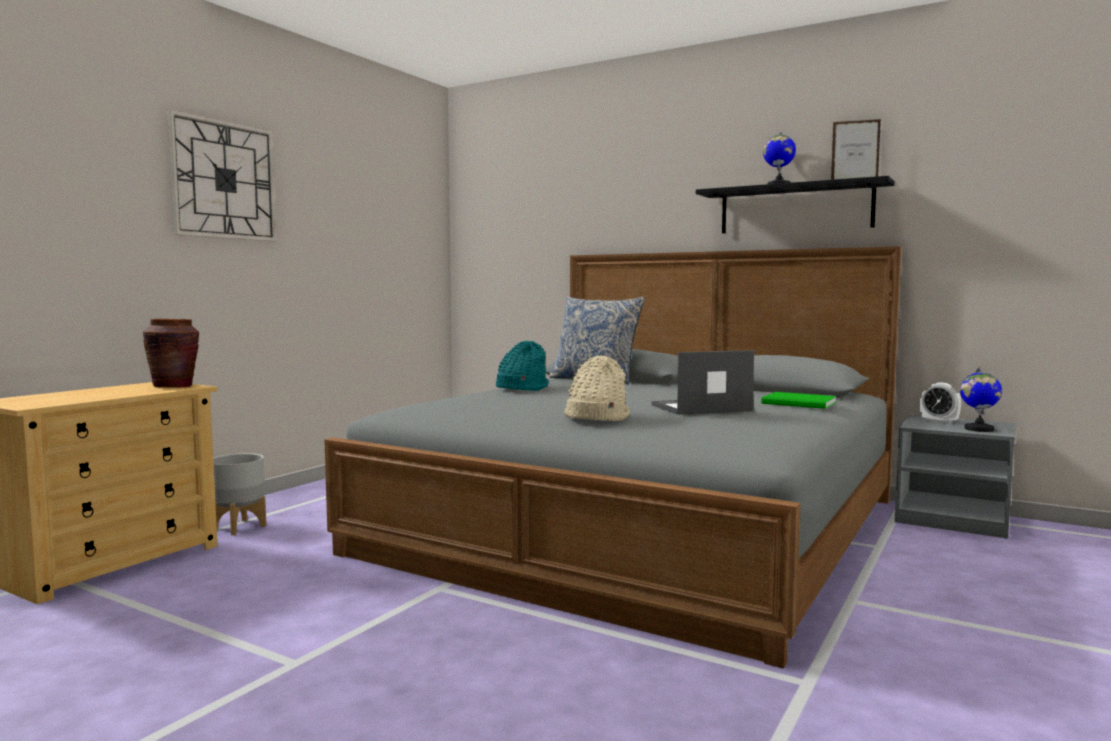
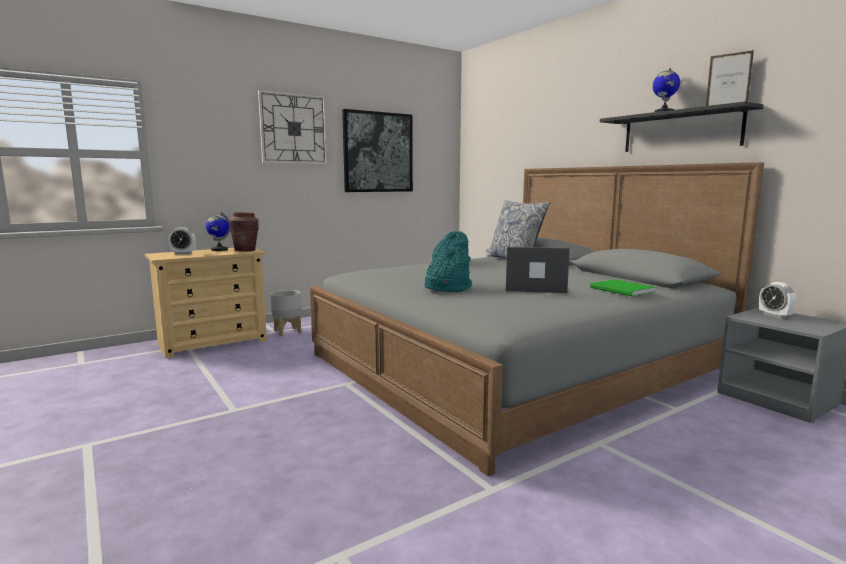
camera: 25 degrees right, 5 degrees up
beige hat [564,356,630,421] -> turquoise hat [424,247,472,292]
globe [960,367,1002,432] -> globe moved to [206,212,230,251]
none -> alarm clock [168,227,196,254]
none -> picture [342,109,413,192]

